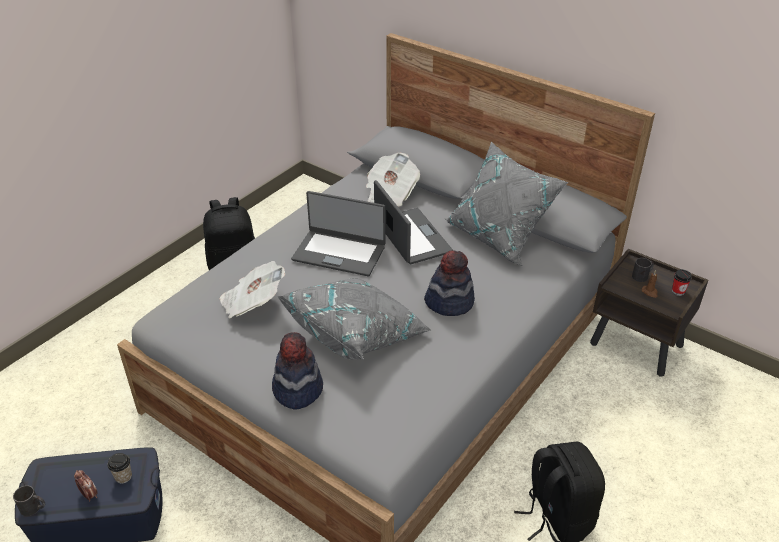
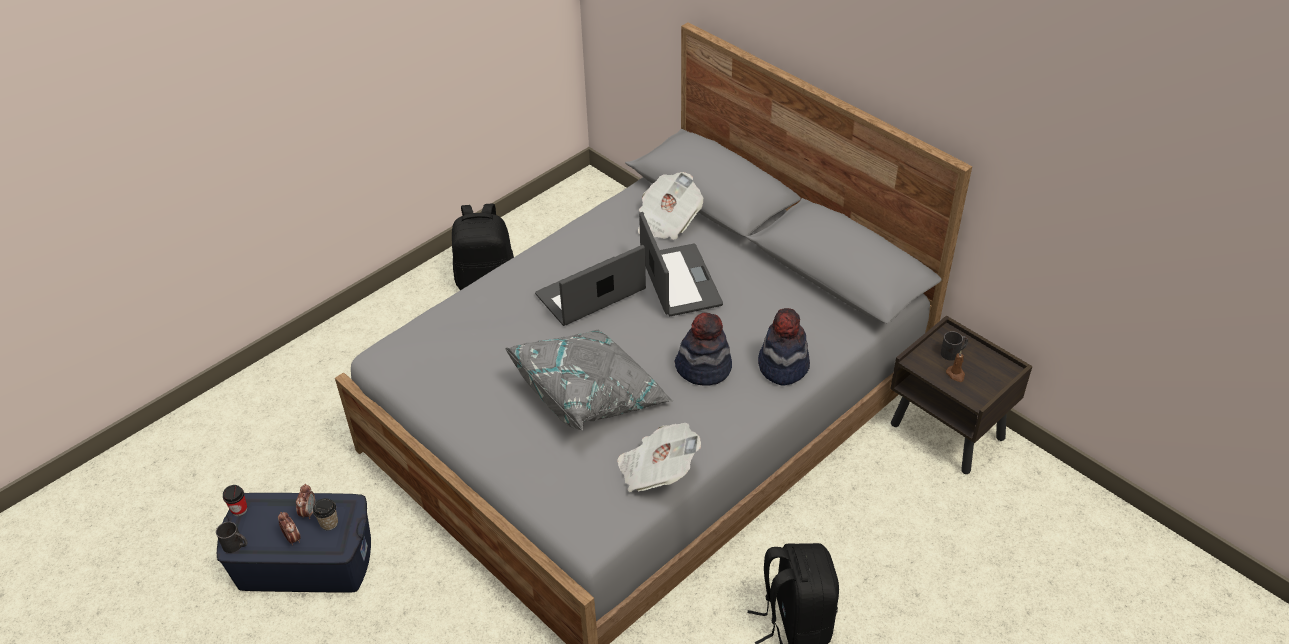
camera: 10 degrees right, 5 degrees up
newspaper [220,261,285,319] -> newspaper moved to [617,423,701,492]
hat [272,332,323,409] -> hat moved to [758,308,810,385]
laptop [291,191,385,276] -> laptop turned 120 degrees clockwise [535,245,646,326]
grey pillow [445,142,569,266] -> none
cup [672,269,692,296] -> cup moved to [223,485,248,516]
none -> alarm clock [296,484,315,519]

